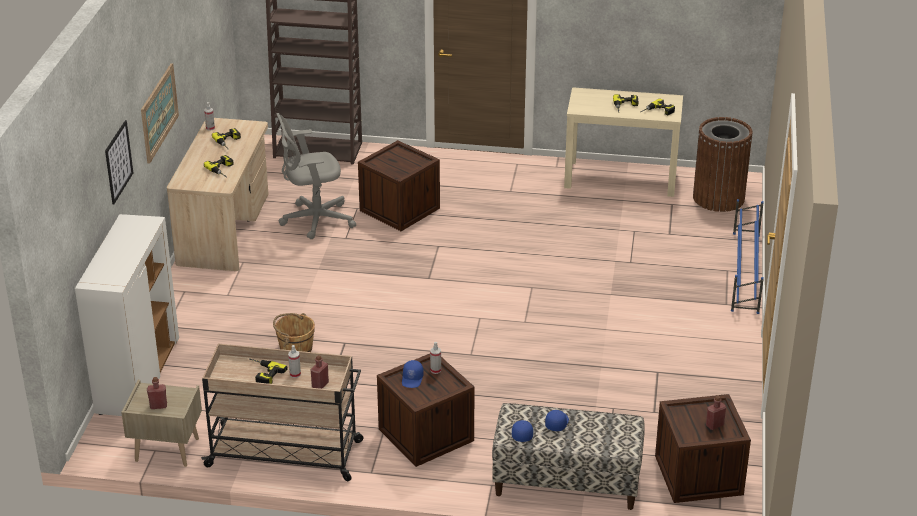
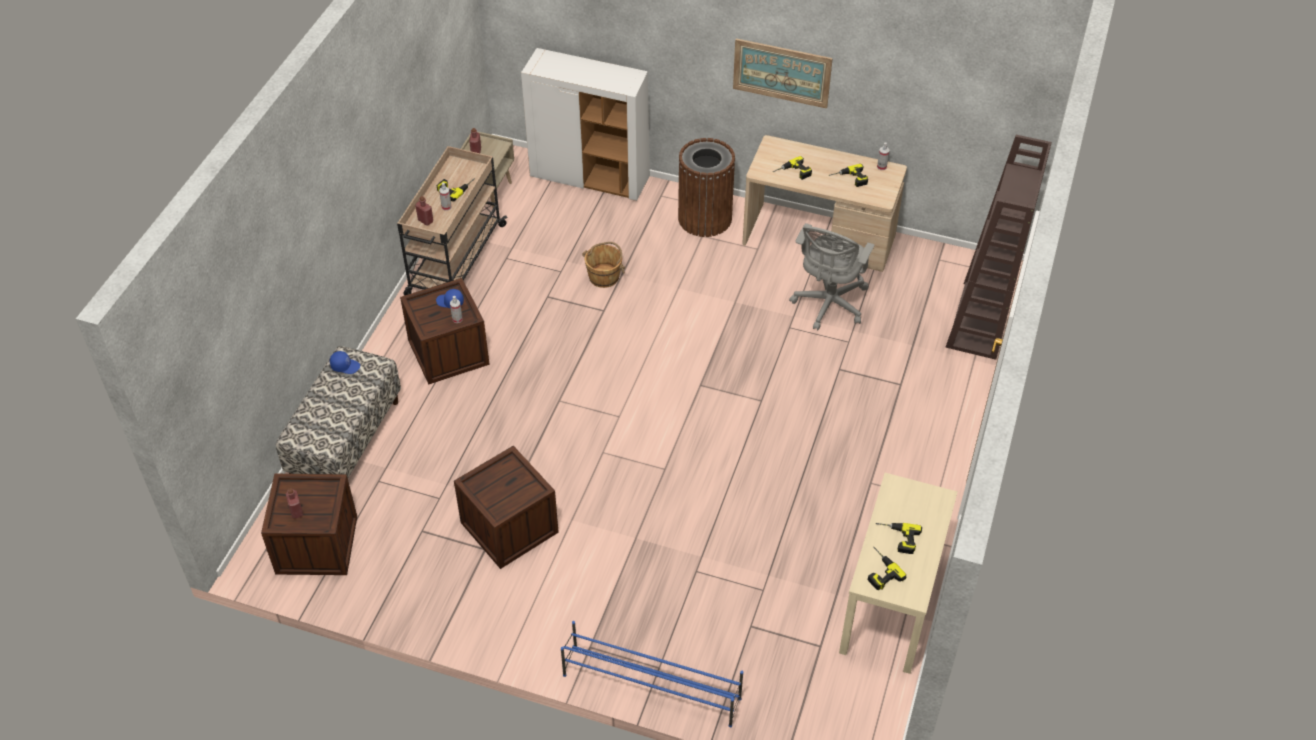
camera: 100 degrees right, 15 degrees up
picture [105,120,133,205] -> none
grey office chair [276,113,356,239] -> grey office chair turned 150 degrees counterclockwise [789,223,874,330]
crate [358,140,440,231] -> crate moved to [454,446,559,569]
blue cap [545,410,569,431] -> none
brown trash can [693,117,753,212] -> brown trash can moved to [678,138,735,237]

